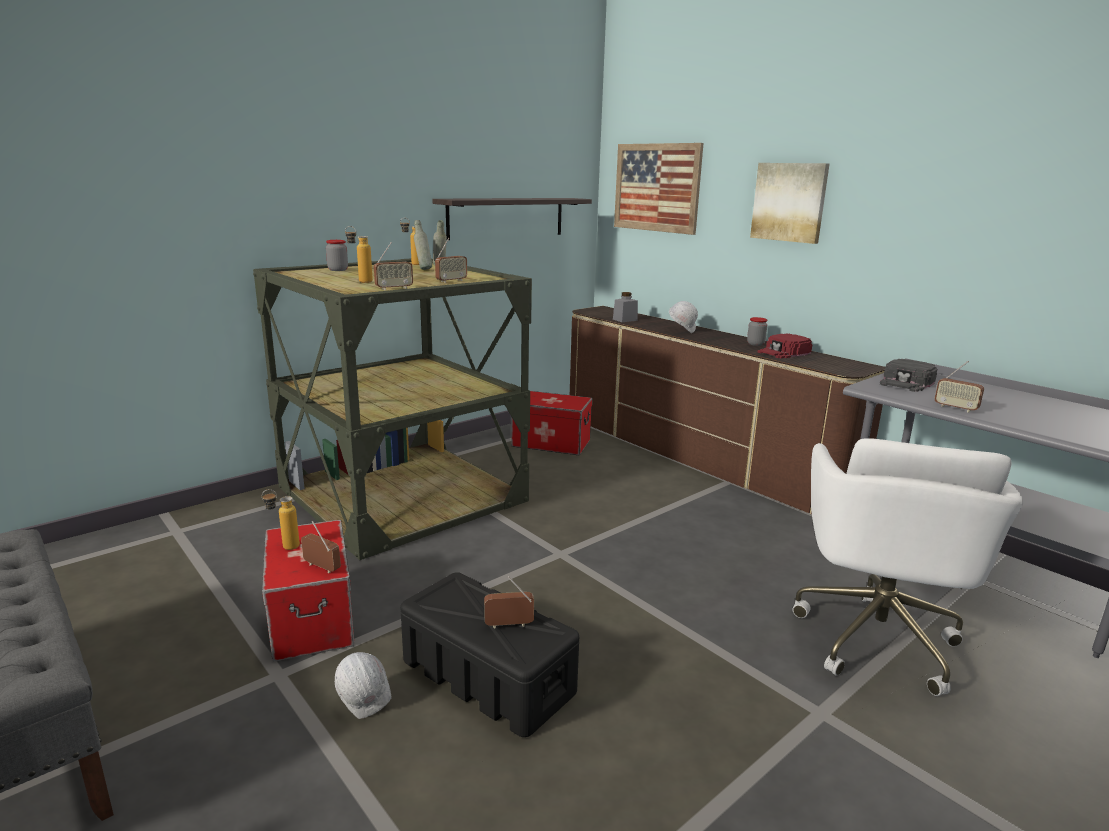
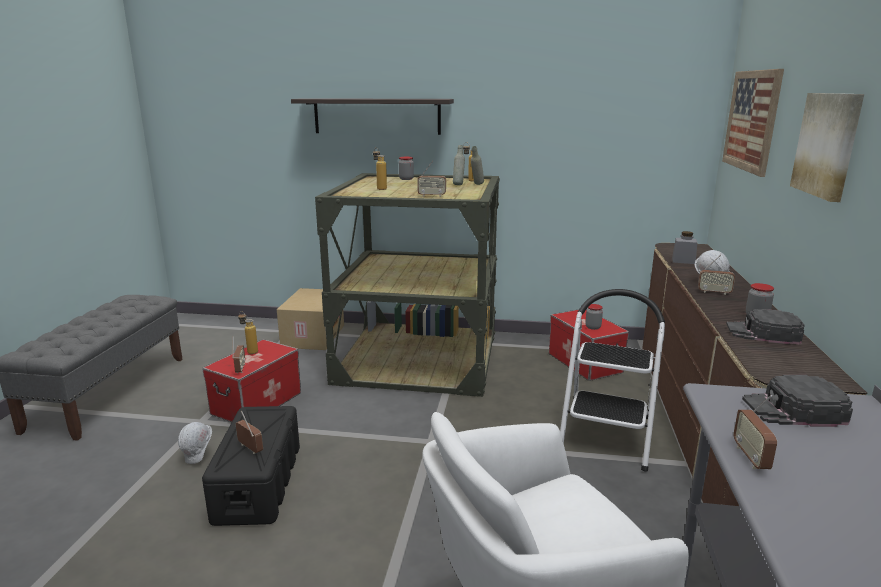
camera: 50 degrees right, 0 degrees up
radio [374,242,413,290] -> radio moved to [698,255,735,295]
shelf [432,198,592,240] -> shelf moved to [291,98,454,135]
red cap [758,333,812,358] -> black cap [726,309,805,344]
none -> cardboard box [277,288,344,350]
none -> step ladder [560,289,665,471]
none -> jar [585,304,603,330]

